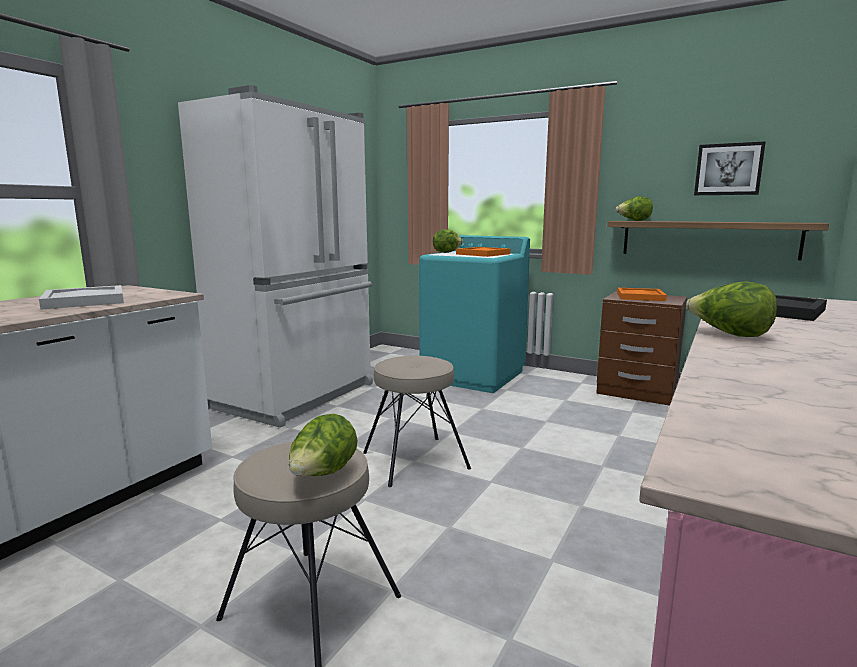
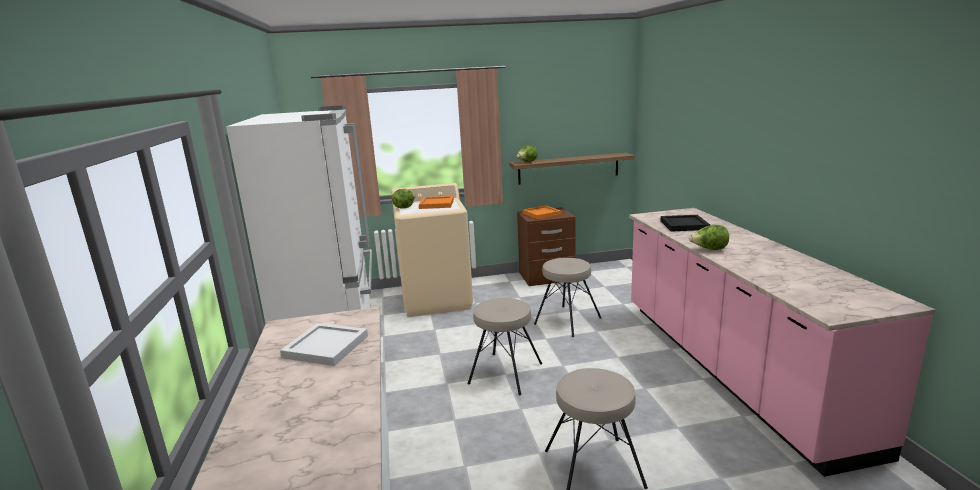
camera: 40 degrees left, 5 degrees up
lettuce [289,414,357,476] -> none
turquoise washing machine [419,235,530,393] -> beige washing machine [391,183,473,317]
picture [694,141,766,195] -> none
none -> beige stool [534,258,601,337]

